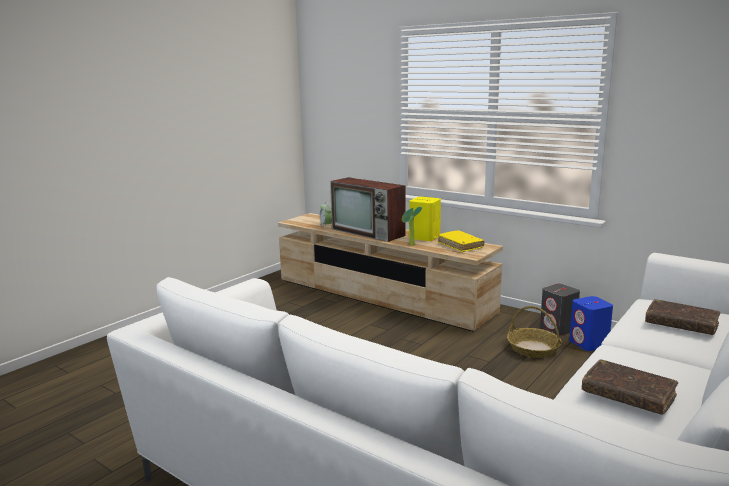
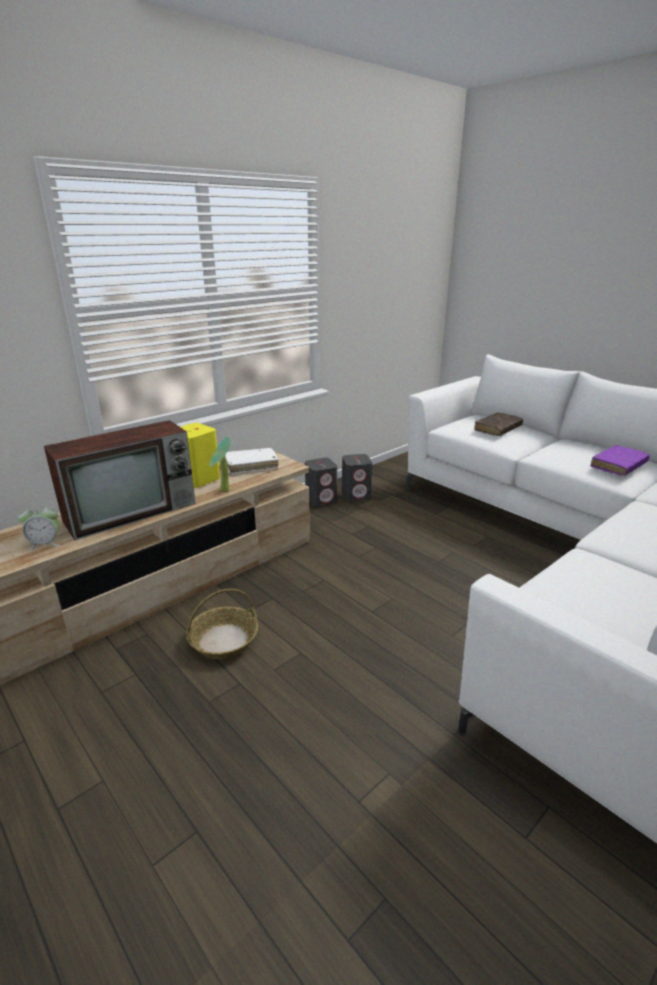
camera: 80 degrees left, 10 degrees up
yellow book [438,230,485,252] -> white book [226,448,279,474]
basket [507,306,562,358] -> basket moved to [186,589,258,659]
blue speaker [569,296,613,351] -> grey speaker [342,454,372,501]
brown book [582,359,678,415] -> purple book [590,445,650,476]

